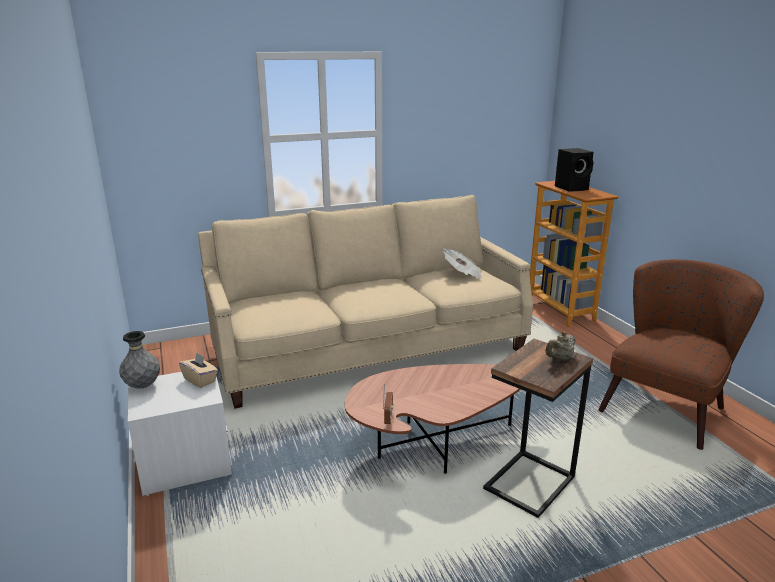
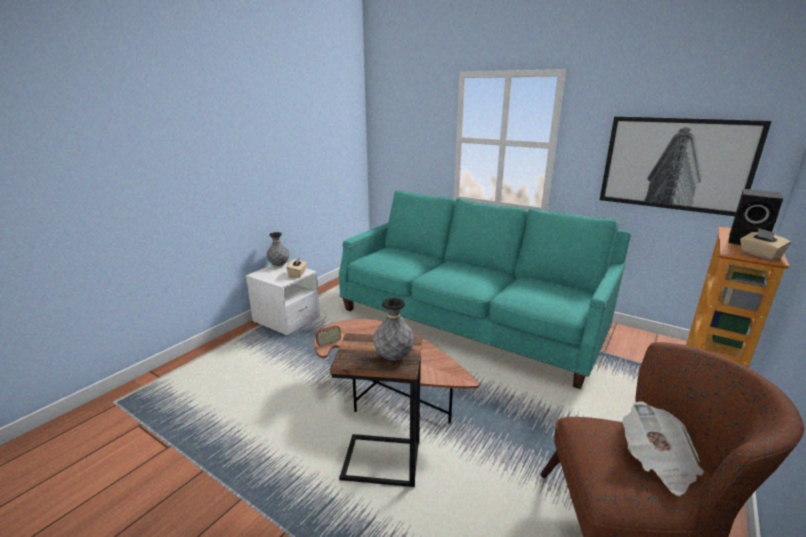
camera: 55 degrees right, 0 degrees up
beige sofa [198,194,533,408] -> turquoise sofa [339,190,631,389]
newspaper [442,248,482,279] -> newspaper moved to [622,401,704,496]
beige teapot [545,332,576,361] -> grey vase [373,298,415,361]
none -> picture [600,116,772,216]
none -> beige tissue box [740,228,791,260]

